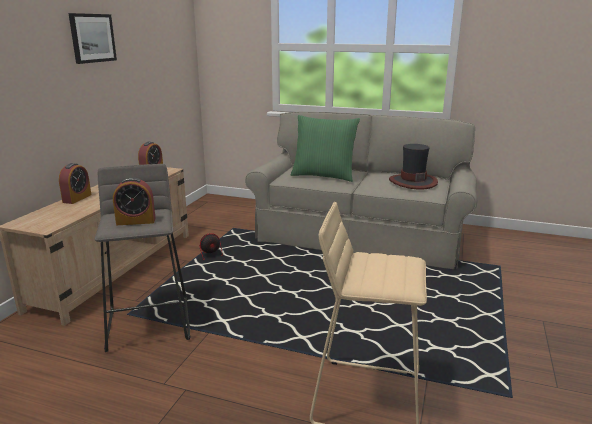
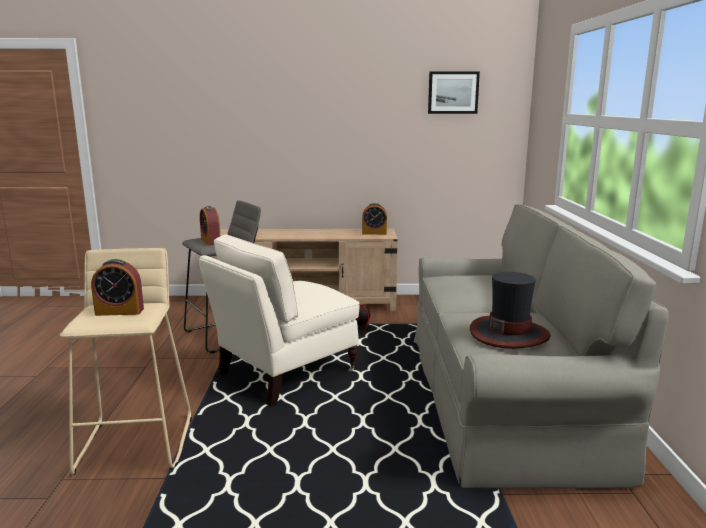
camera: 70 degrees right, 5 degrees down
alarm clock [59,163,91,204] -> alarm clock moved to [91,259,144,316]
picture [68,13,117,64] -> picture moved to [428,71,480,114]
green pillow [291,115,360,182] -> none
none -> beige armchair [199,234,360,407]

